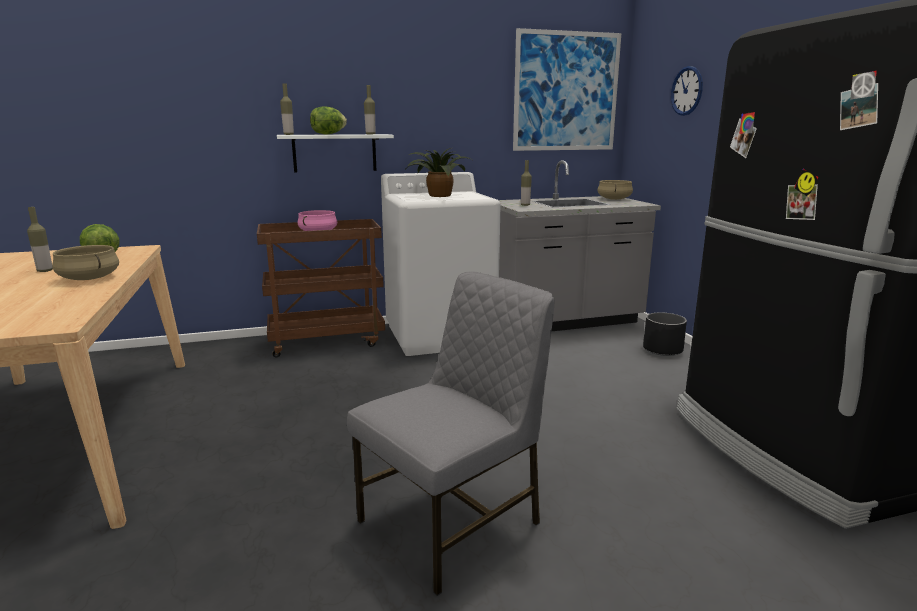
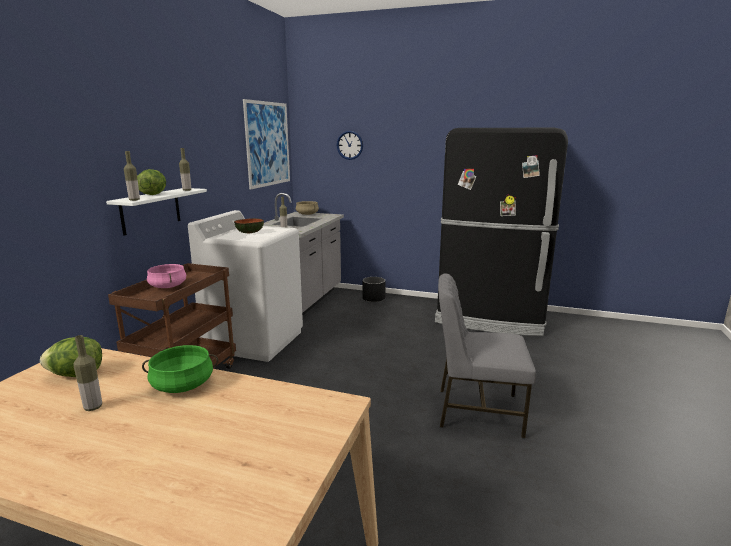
camera: 55 degrees left, 0 degrees up
beige cooking pot [52,245,119,280] -> green cooking pot [142,345,218,393]
grey chair [347,271,555,596] -> grey chair turned 75 degrees counterclockwise [438,274,536,438]
potted plant [404,148,472,197] -> bowl [234,218,264,233]

